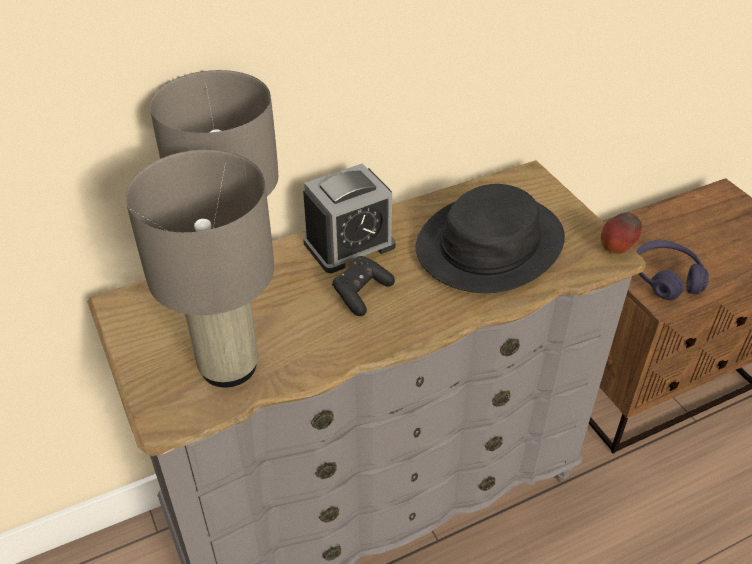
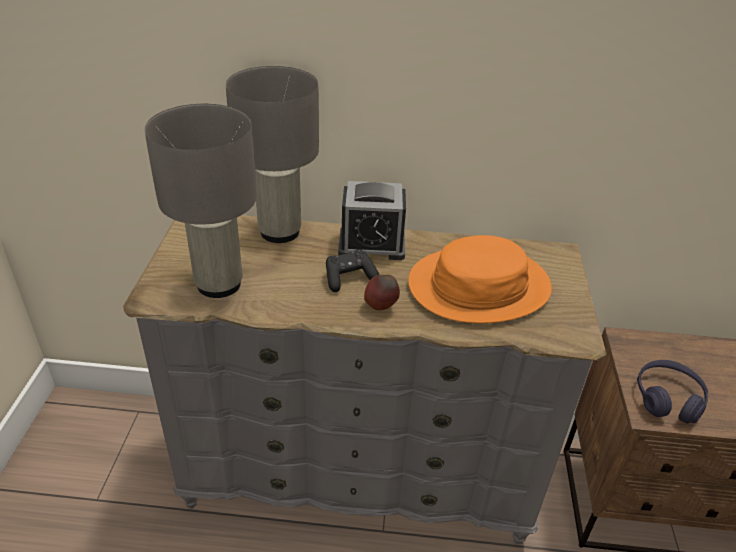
camera: 30 degrees right, 5 degrees down
black hat [416,184,565,293] -> orange hat [408,235,552,323]
apple [601,213,642,254] -> apple moved to [364,275,400,310]

